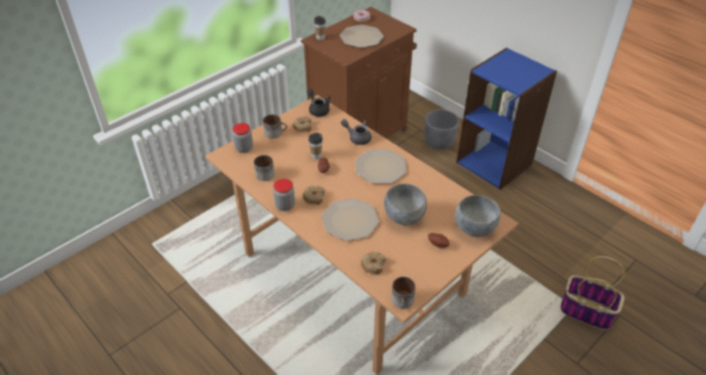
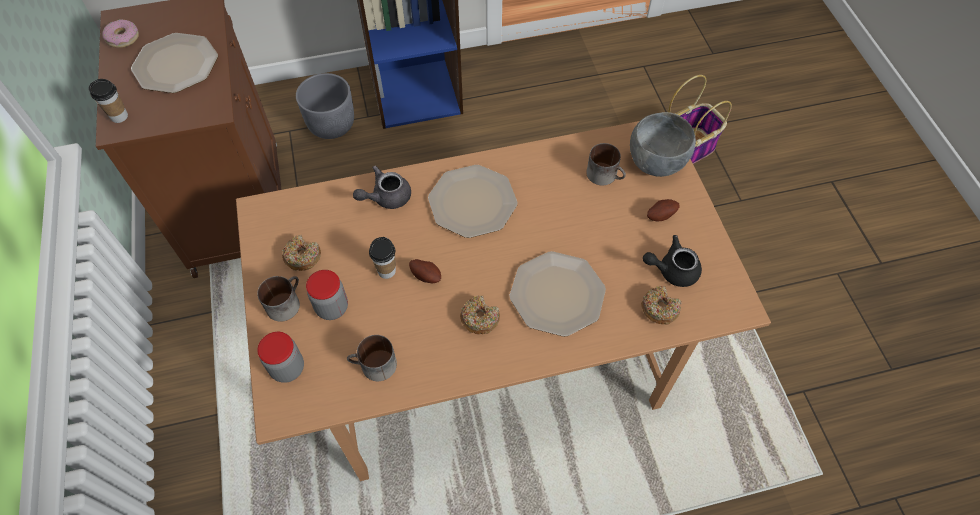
camera: 60 degrees left, 15 degrees up
jar [273,179,295,211] -> jar moved to [306,270,348,320]
black teapot [307,89,331,117] -> black teapot moved to [643,235,702,287]
grey bowl [384,183,427,226] -> none
mug [392,277,416,309] -> mug moved to [586,143,626,186]

